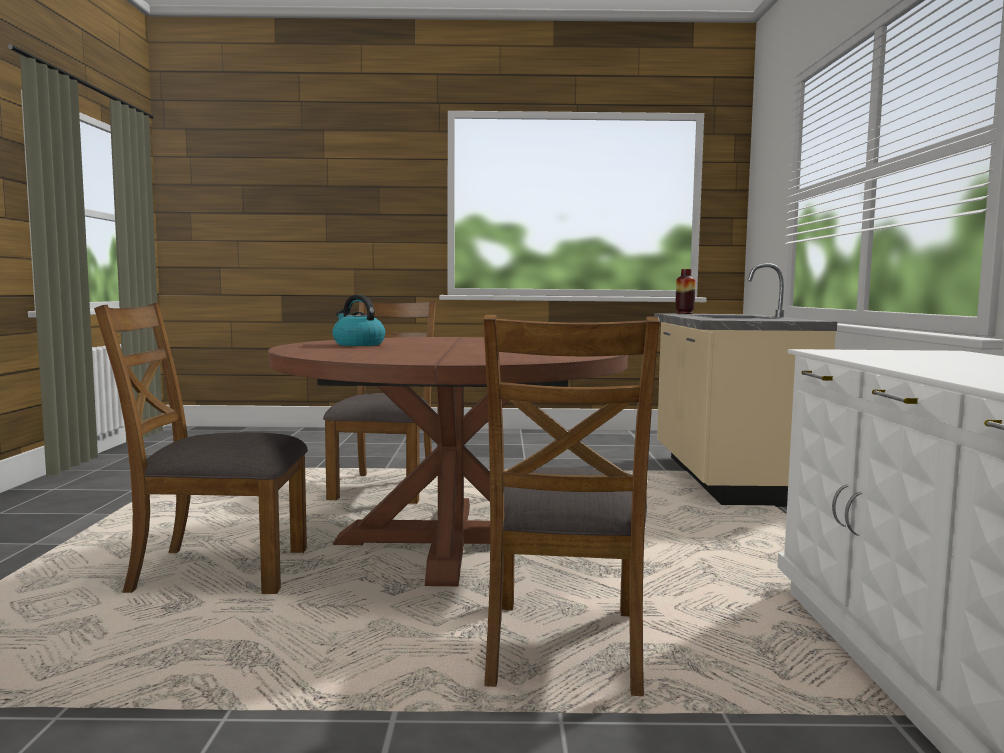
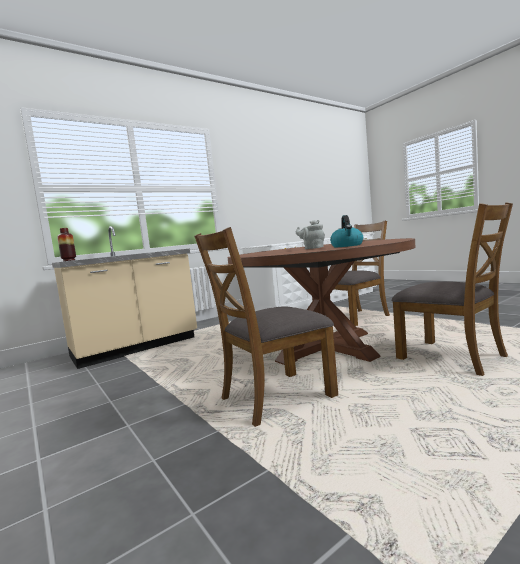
camera: 125 degrees left, 0 degrees up
none -> grey teapot [296,220,325,249]

